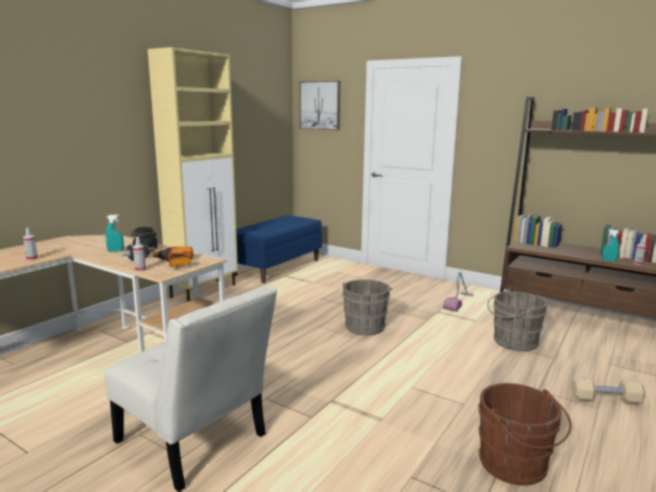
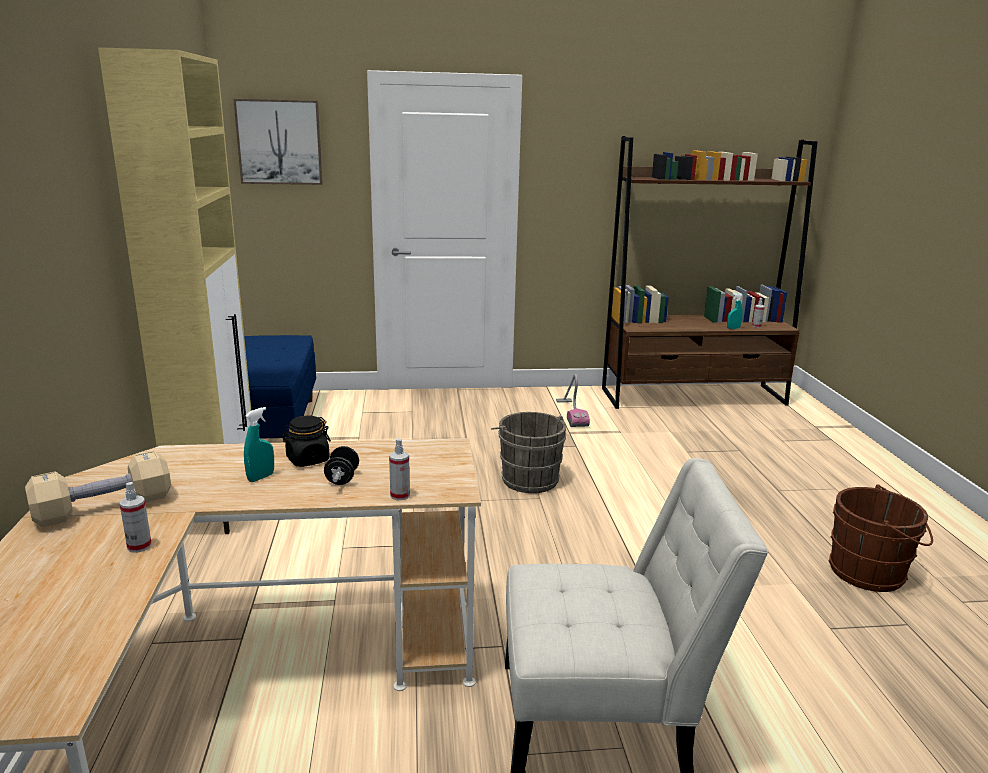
camera: 40 degrees left, 5 degrees up
power drill [145,246,194,267] -> none
grey bucket [487,289,547,351] -> none
beige dumbbell [571,375,645,405] -> beige dumbbell moved to [25,451,171,527]

